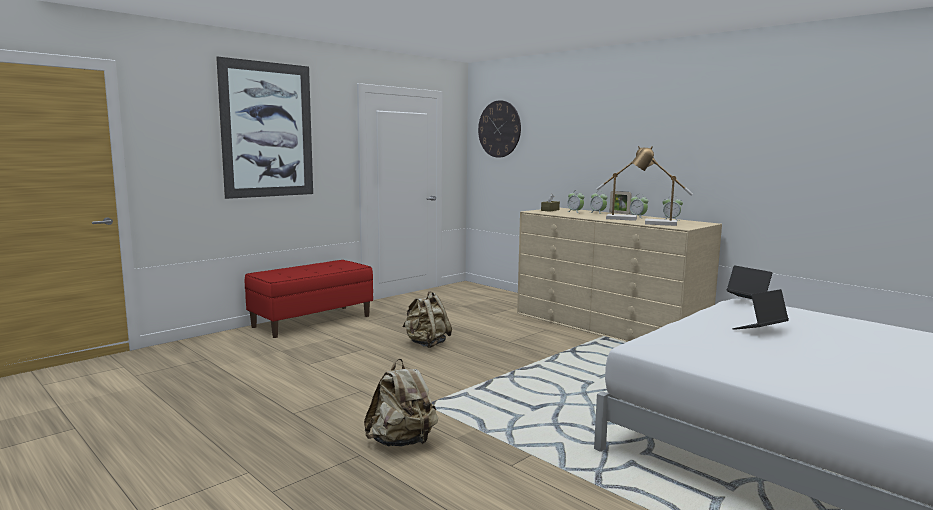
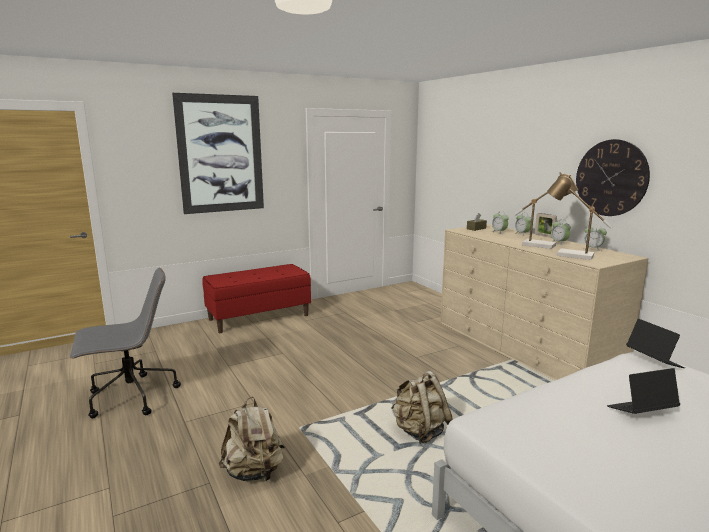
camera: 15 degrees right, 5 degrees up
beige backpack [402,291,452,348] -> beige backpack moved to [391,371,453,444]
wall clock [478,100,521,158] -> wall clock moved to [576,139,650,216]
none -> grey office chair [70,268,181,419]

